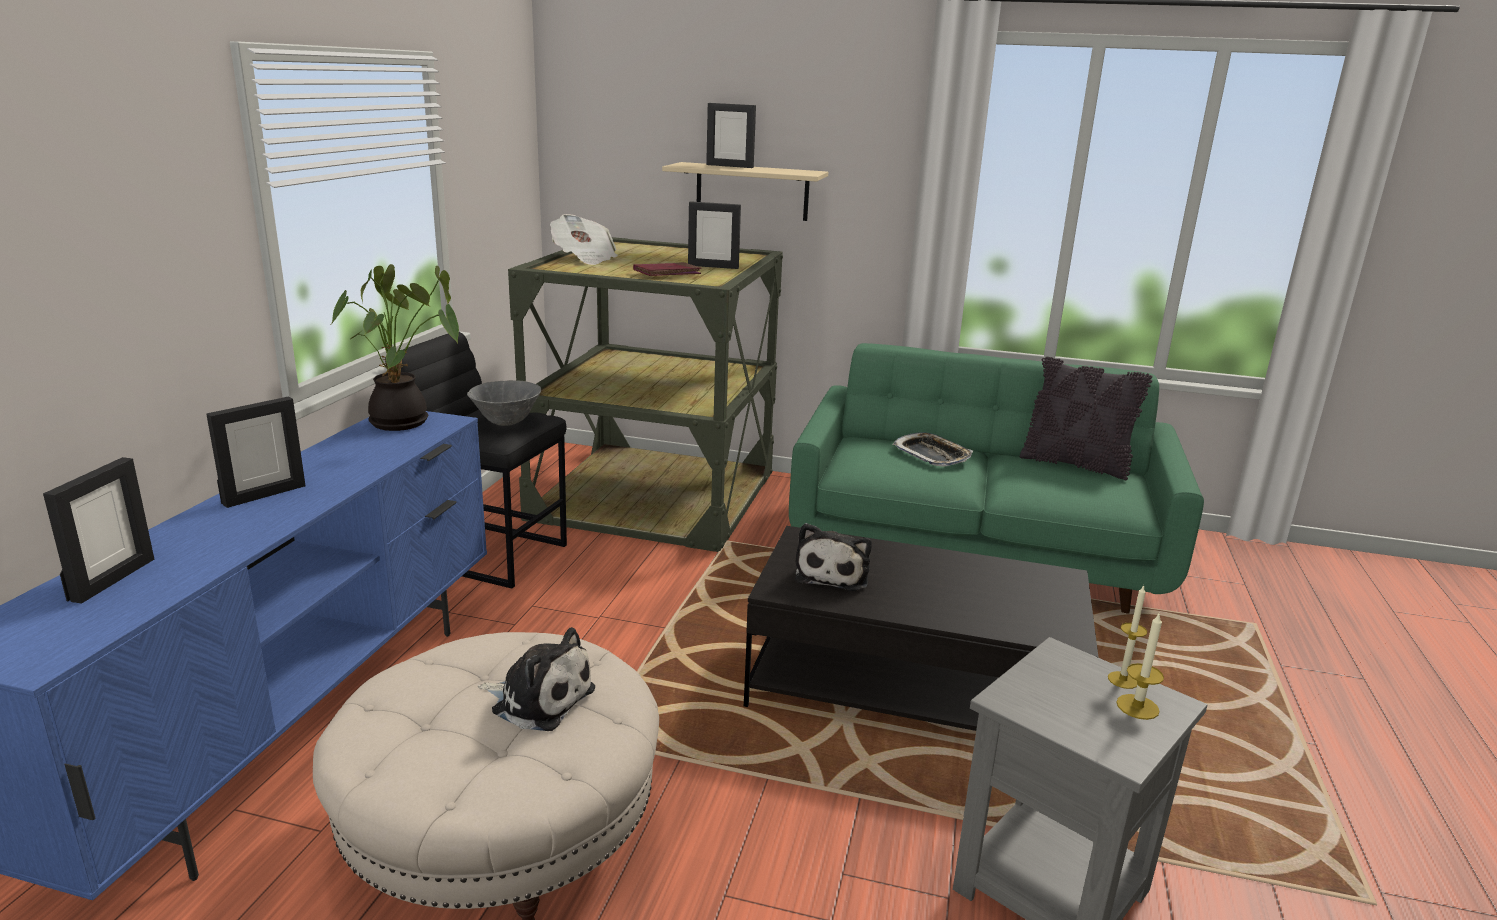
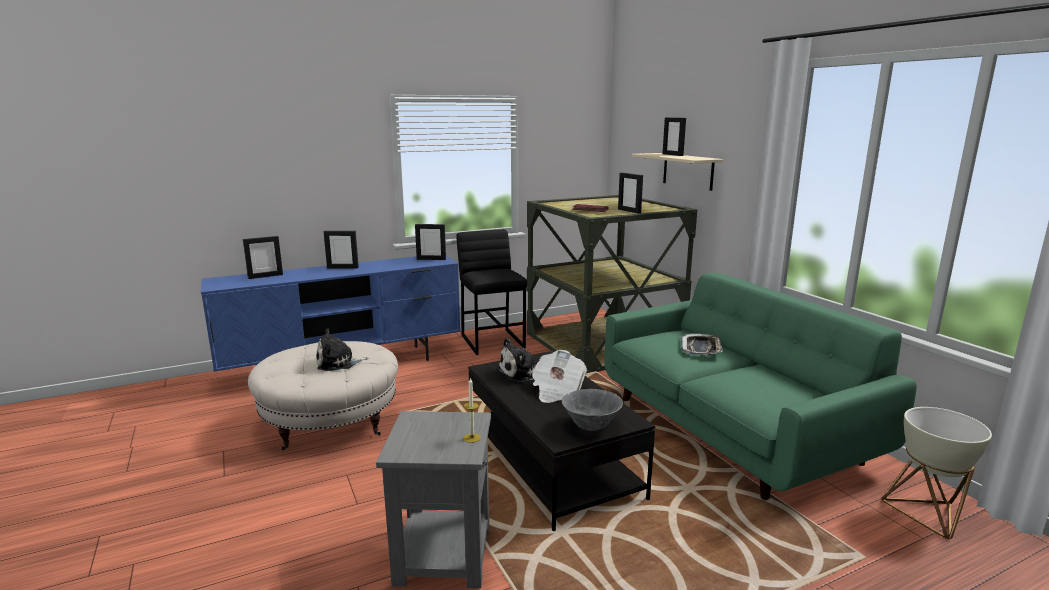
camera: 50 degrees right, 5 degrees down
potted plant [331,264,459,431] -> picture frame [415,224,446,260]
grey bowl [467,380,541,426] -> grey bowl moved to [562,389,623,431]
plush toy [478,627,595,731] -> plush toy turned 90 degrees clockwise [316,329,368,371]
newspaper [550,214,618,265] -> newspaper moved to [532,350,587,403]
black pillow [1019,356,1152,480] -> none
candle [1116,612,1164,720] -> none
none -> planter [881,407,992,539]

